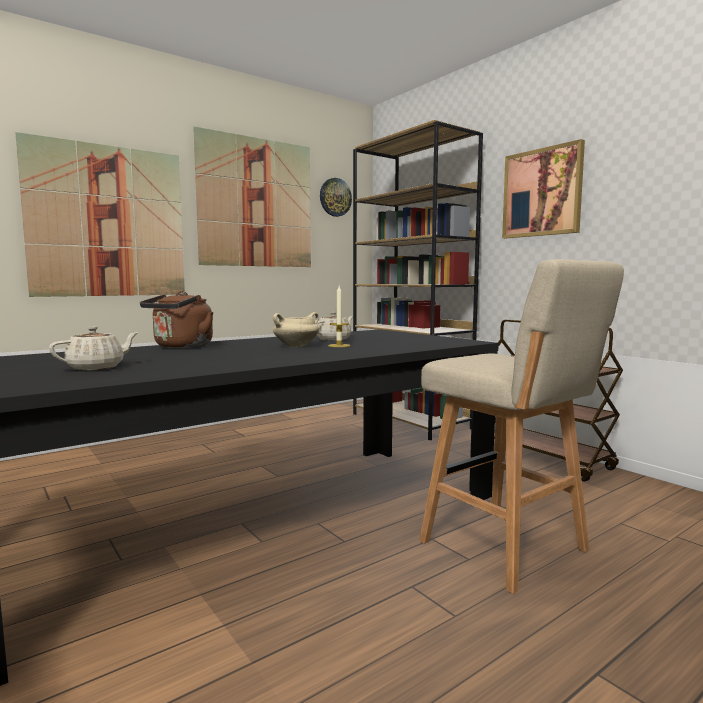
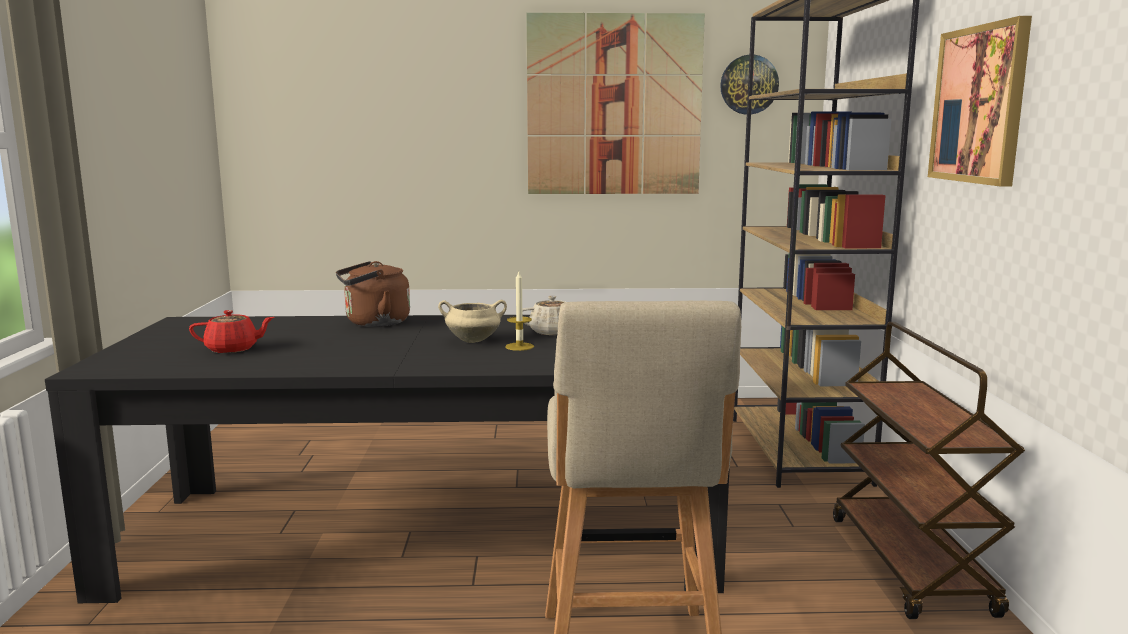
camera: 35 degrees right, 5 degrees up
picture [15,132,185,297] -> none
beige teapot [49,326,139,371] -> red teapot [189,310,274,353]

